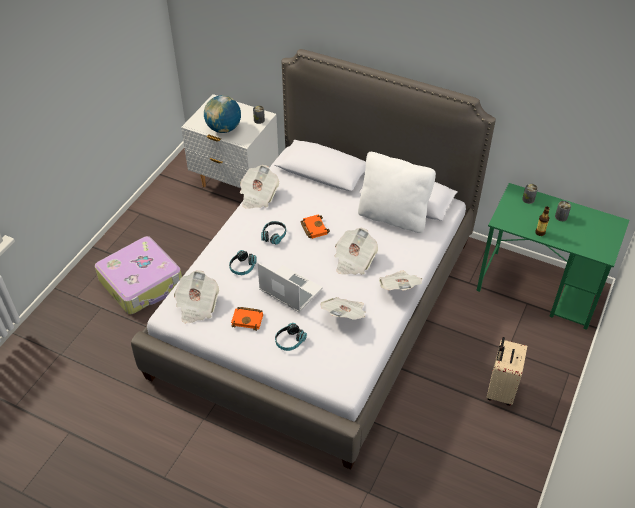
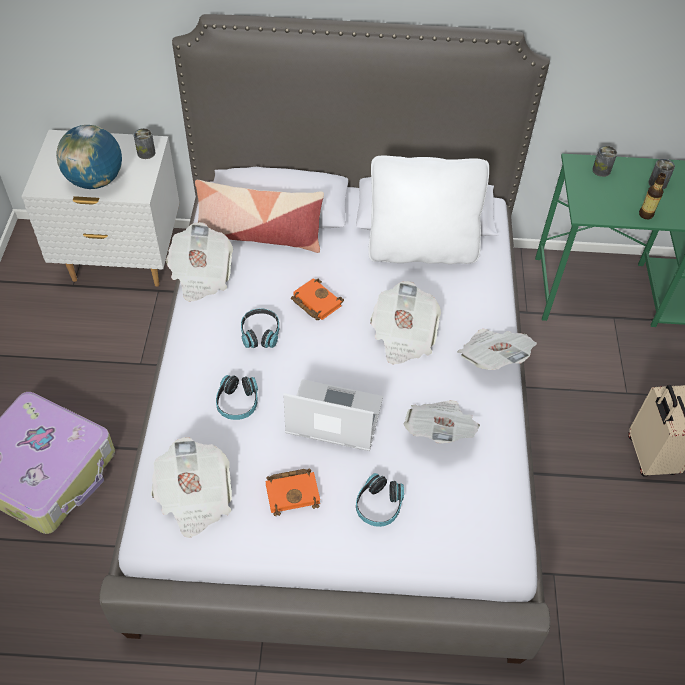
camera: 25 degrees left, 5 degrees up
none -> pillow [195,180,324,253]

